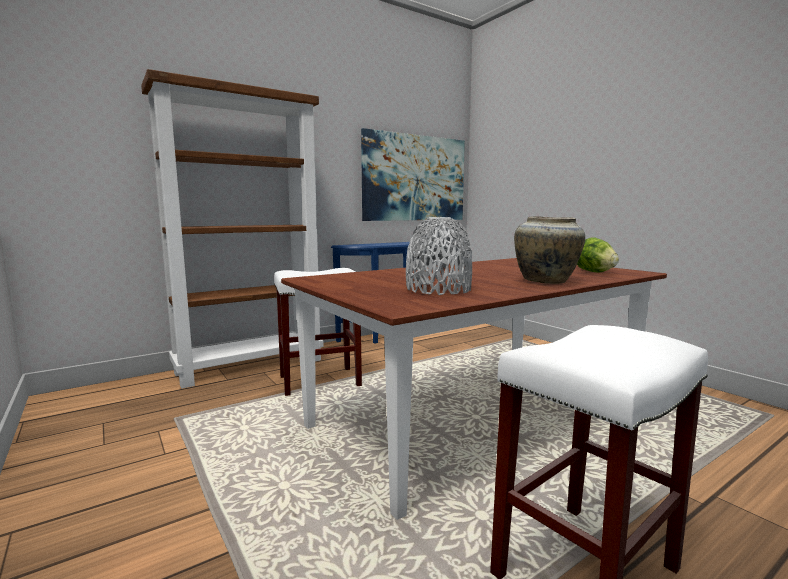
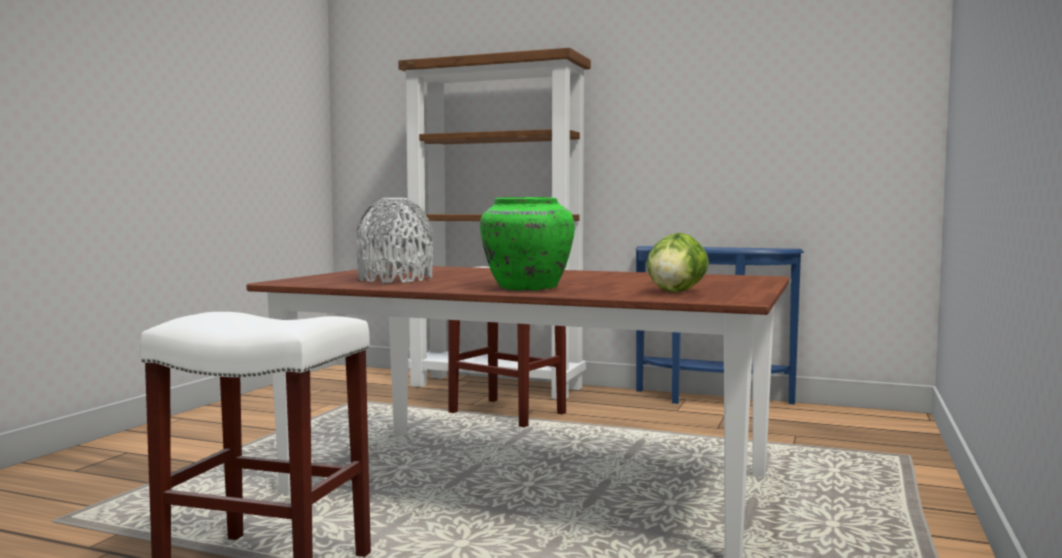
camera: 55 degrees right, 5 degrees down
picture [361,128,465,221] -> none
beige vase [514,216,585,284] -> green vase [480,197,575,291]

